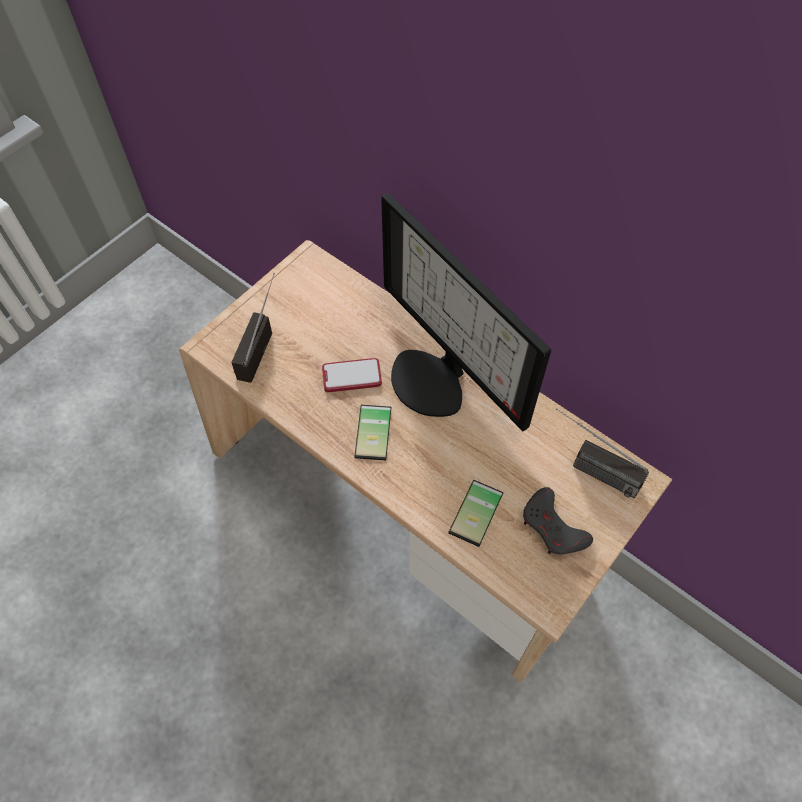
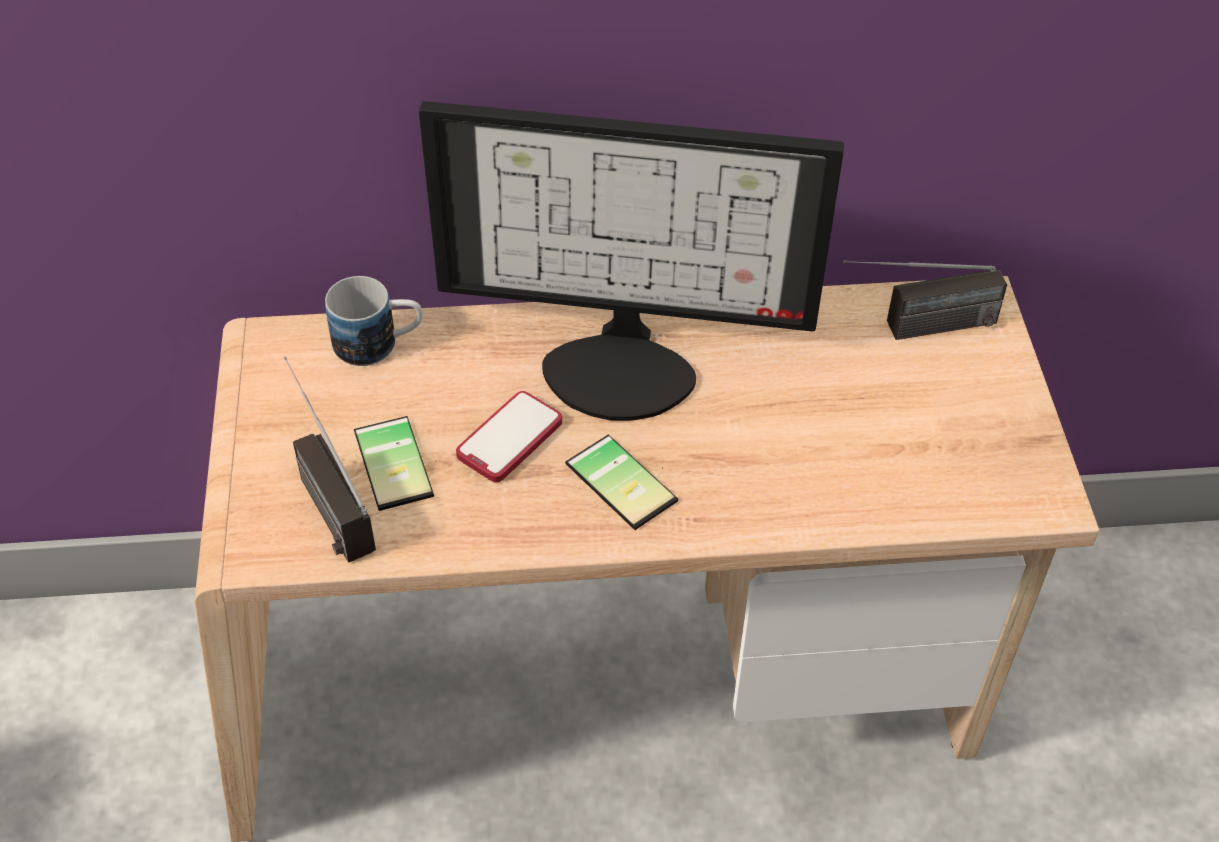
camera: 45 degrees left, 10 degrees down
phone [448,480,504,547] -> phone moved to [354,416,434,511]
grey game controller [523,487,593,554] -> none
none -> mug [325,276,423,366]

